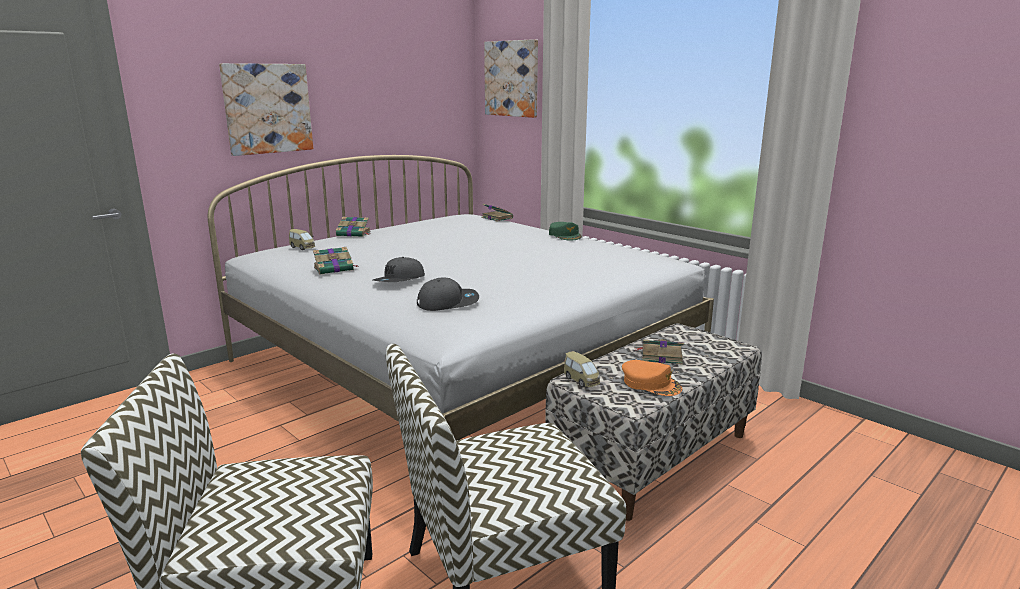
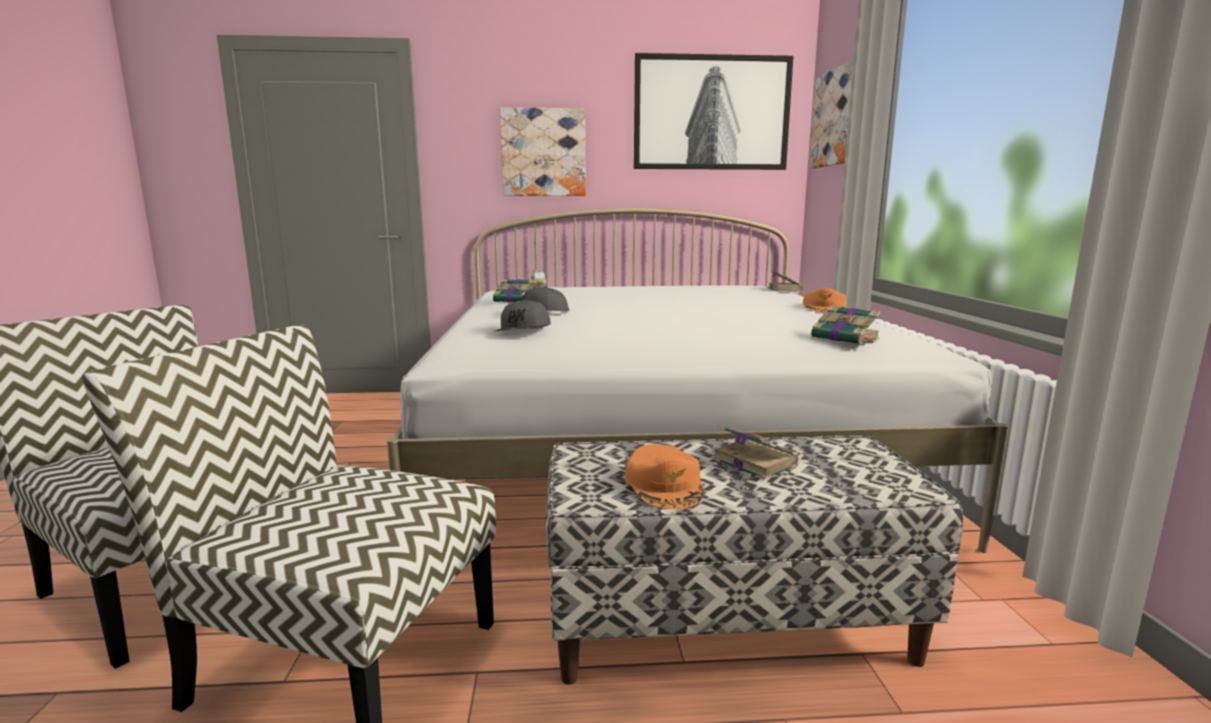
camera: 40 degrees right, 5 degrees down
book [336,217,371,237] -> book moved to [811,306,880,345]
grey cap [417,278,479,311] -> grey cap turned 75 degrees clockwise [493,299,551,332]
green cap [549,222,582,240] -> orange cap [803,288,847,312]
toy car [564,351,600,388] -> none
none -> picture [634,53,793,170]

